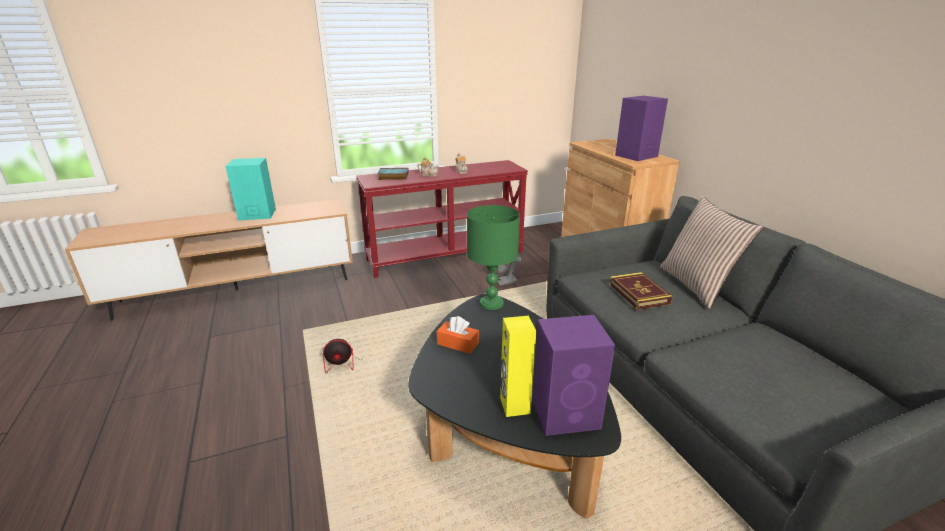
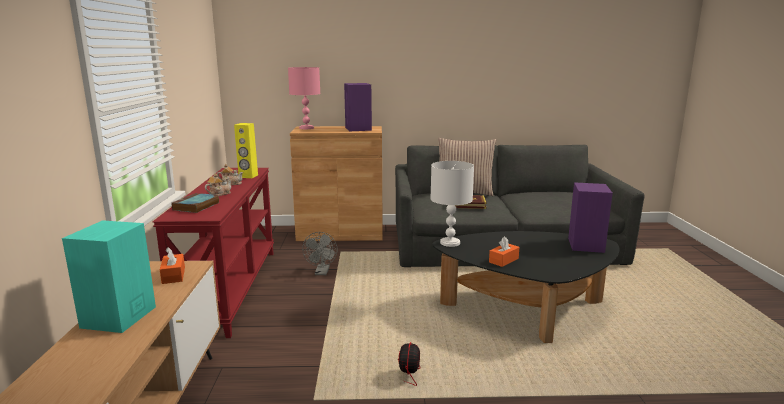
camera: 70 degrees left, 10 degrees down
green table lamp [467,205,520,310] -> white table lamp [430,161,474,247]
yellow speaker [500,316,536,417] -> yellow speaker moved to [234,123,258,178]
none -> orange tissue box [160,247,185,284]
none -> pink table lamp [288,67,320,129]

